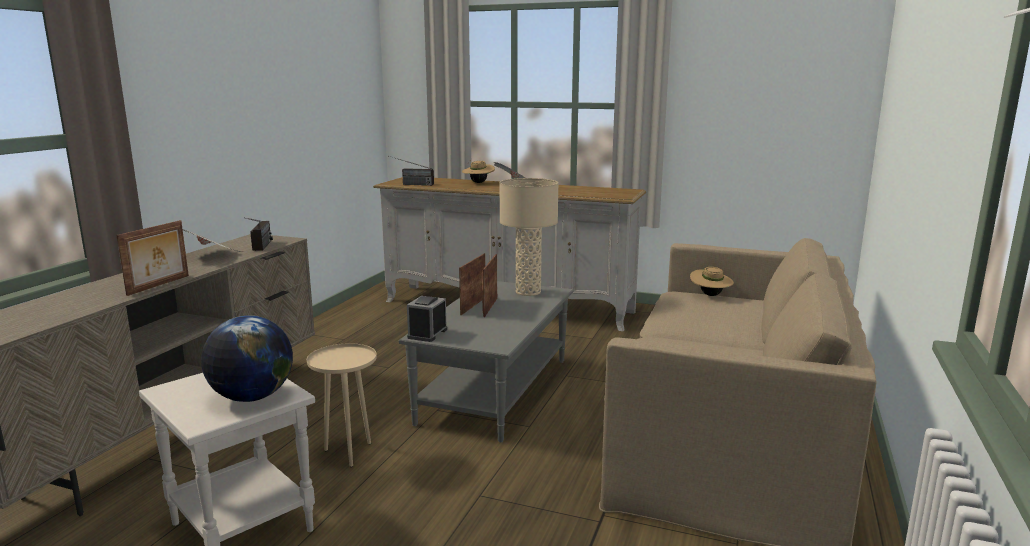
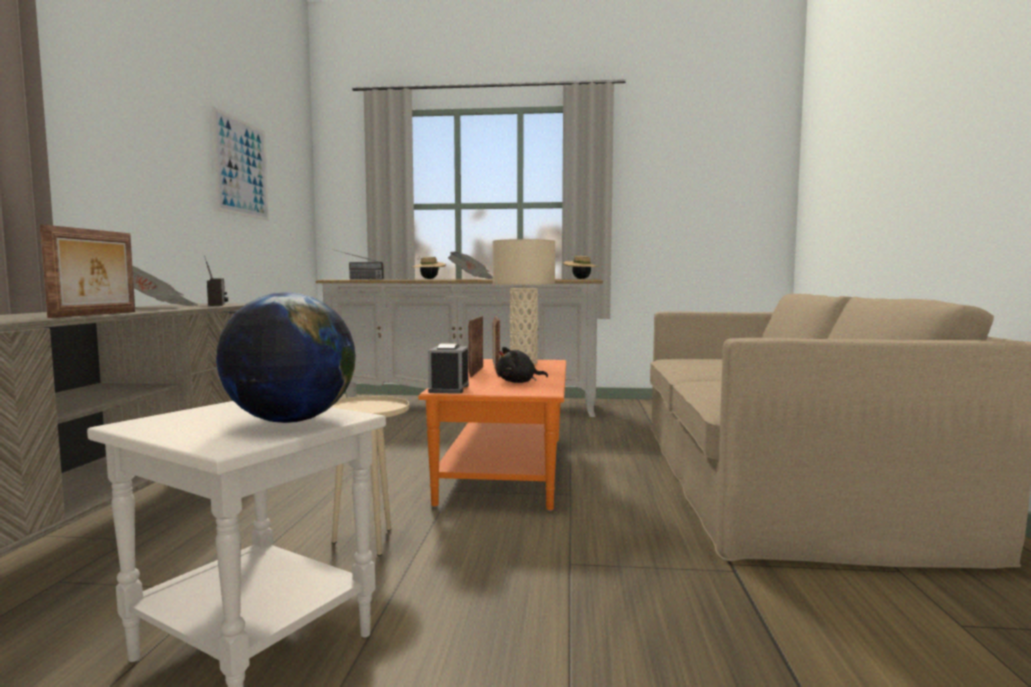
camera: 15 degrees left, 10 degrees down
grey coffee table [399,281,573,442] -> orange coffee table [419,359,566,512]
beige hat [690,267,734,296] -> beige hat moved to [564,255,599,279]
none -> picture [212,106,269,221]
none -> black plush toy [497,347,548,383]

